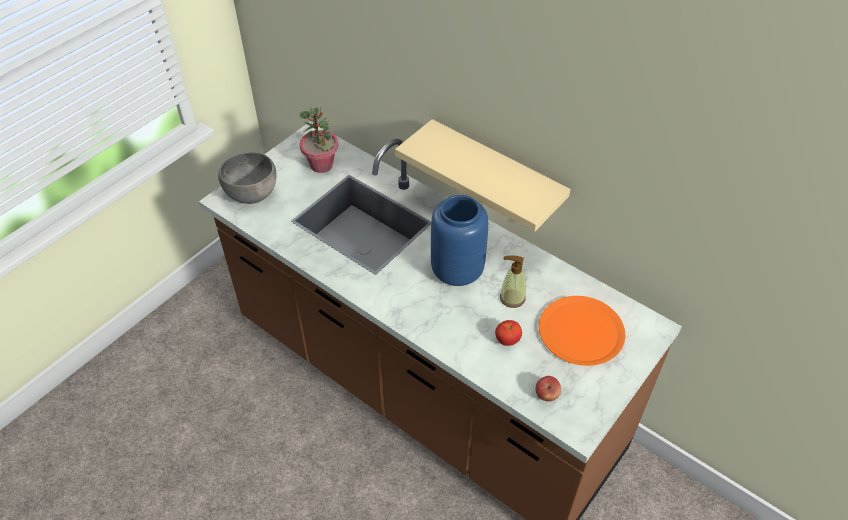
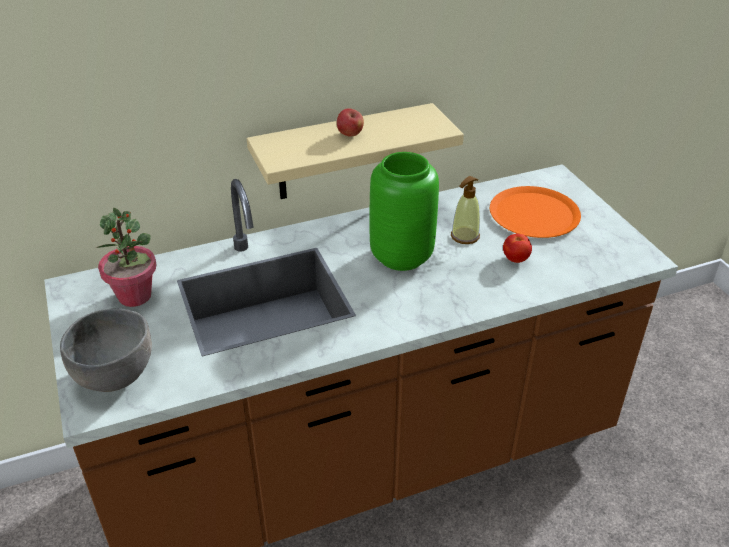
camera: 60 degrees left, 10 degrees down
blue vase [431,195,488,286] -> green vase [370,152,439,271]
apple [535,376,561,402] -> apple moved to [337,108,364,137]

